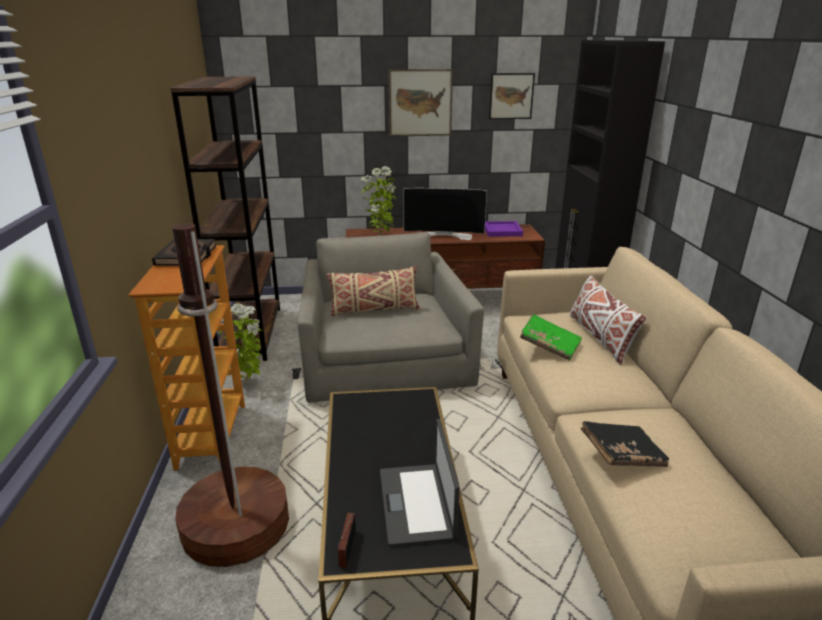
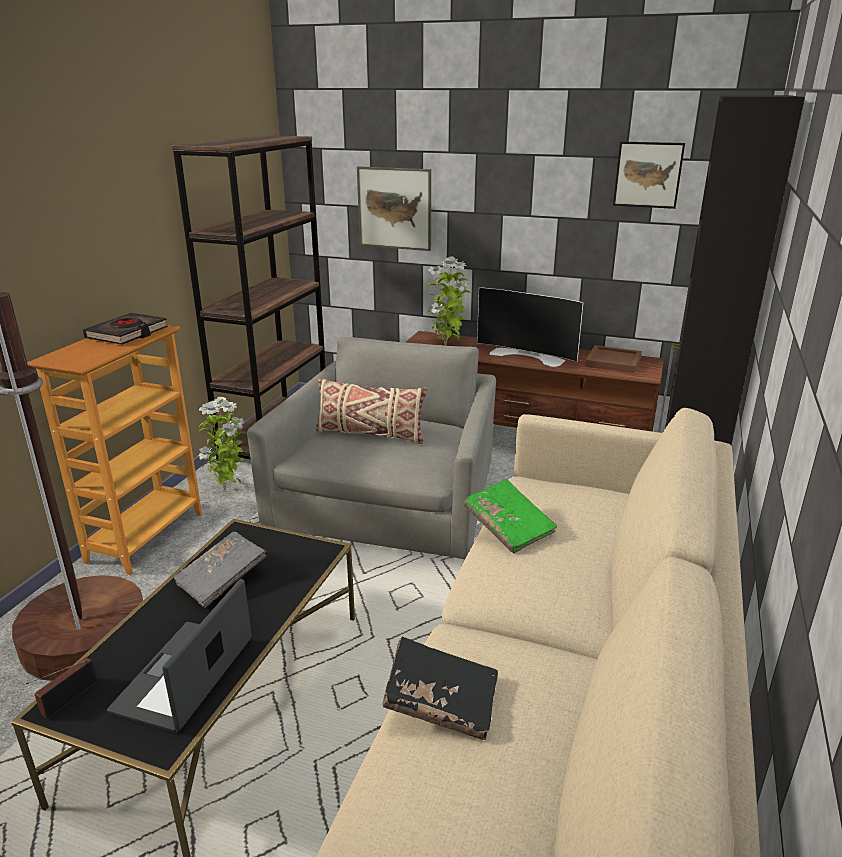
camera: 25 degrees right, 0 degrees up
picture [388,69,453,136] -> picture moved to [357,166,431,251]
purple tray [485,221,523,237] -> brown tray [585,345,642,373]
white pillow [570,275,646,365] -> none
none -> grey book [174,531,267,608]

